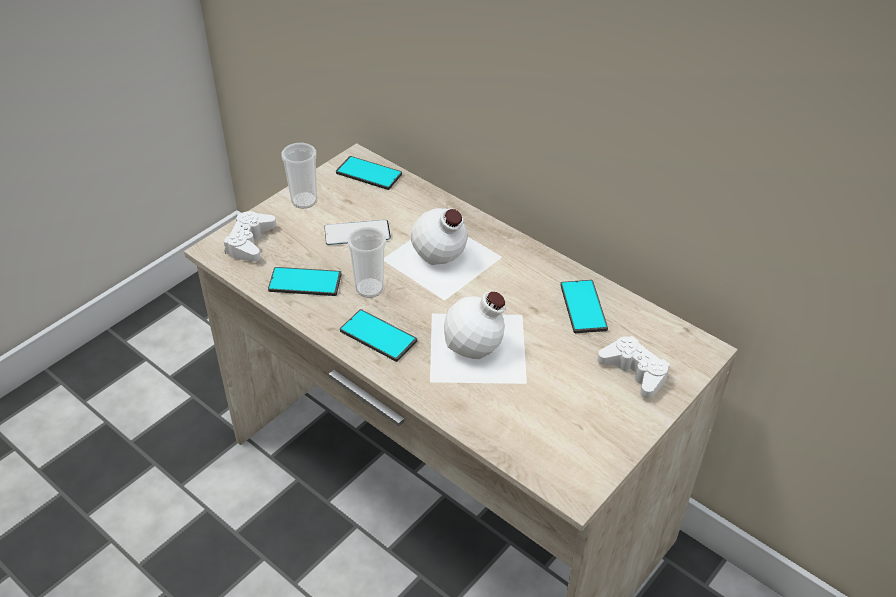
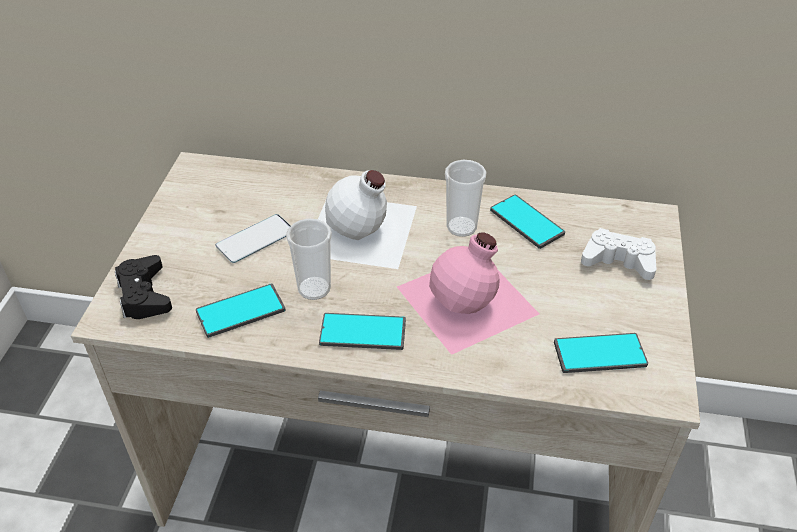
camera: 30 degrees left, 0 degrees up
white game controller [224,211,276,262] -> black game controller [115,255,172,319]
cup [282,143,317,209] -> cup moved to [445,160,487,237]
phone [336,156,402,190] -> phone moved to [554,333,648,373]
white bottle [430,292,527,384] -> pink bottle [397,232,539,355]

